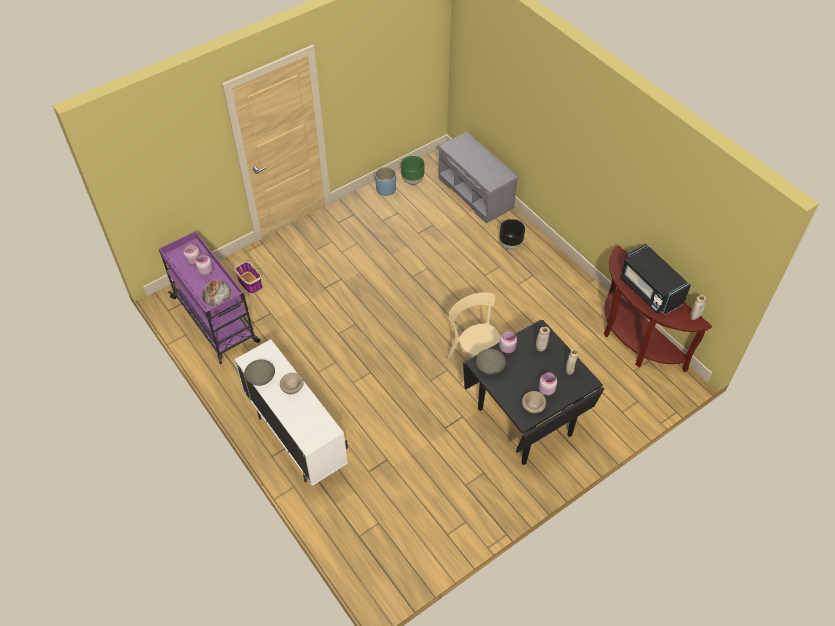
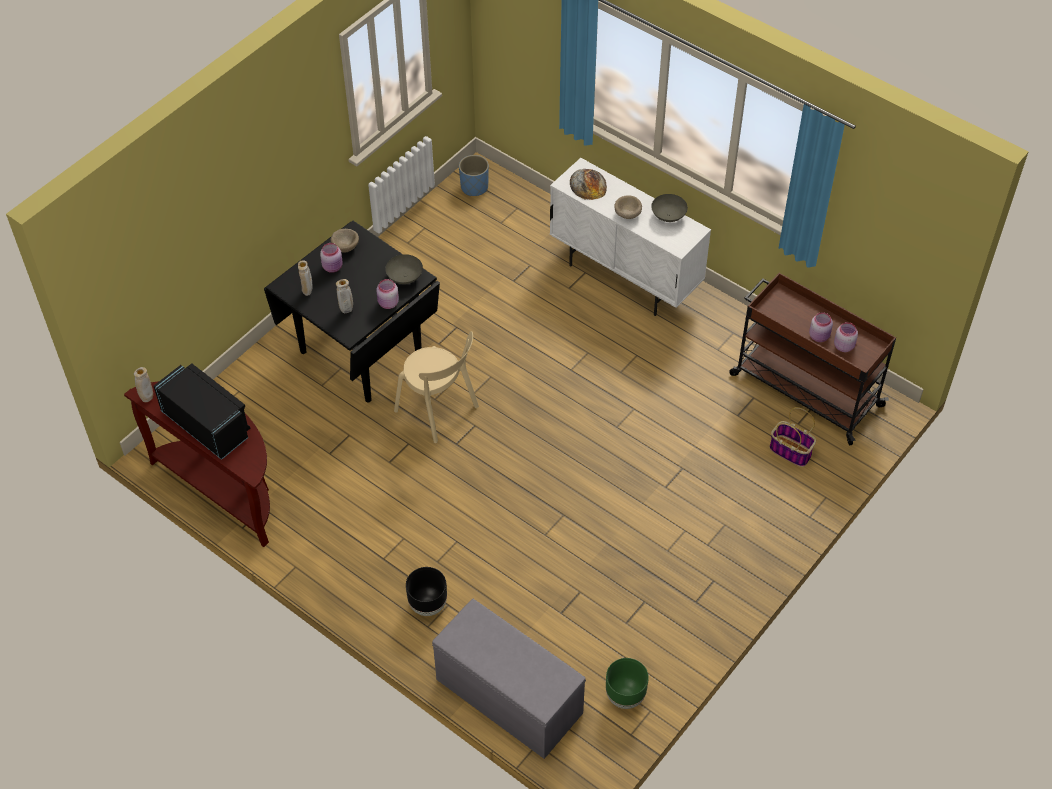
camera: 165 degrees right, 0 degrees up
purple cart [159,231,261,364] -> brown cart [729,273,896,445]
bread [202,280,231,307] -> bread moved to [570,169,607,200]
blue planter [375,167,396,196] -> blue planter moved to [459,155,489,196]

